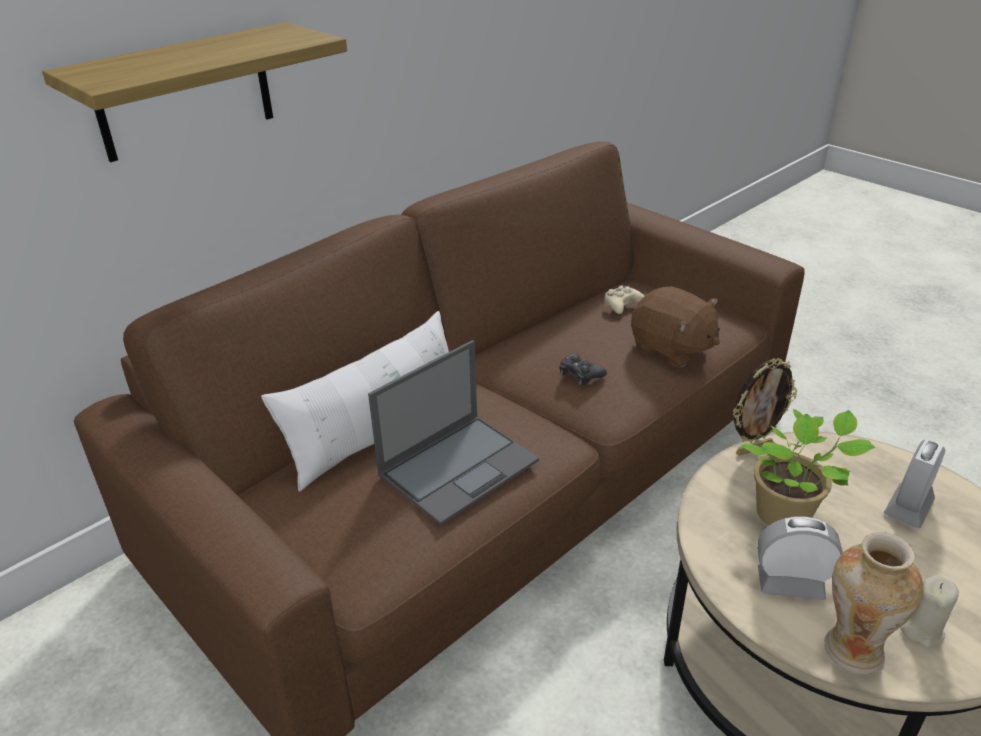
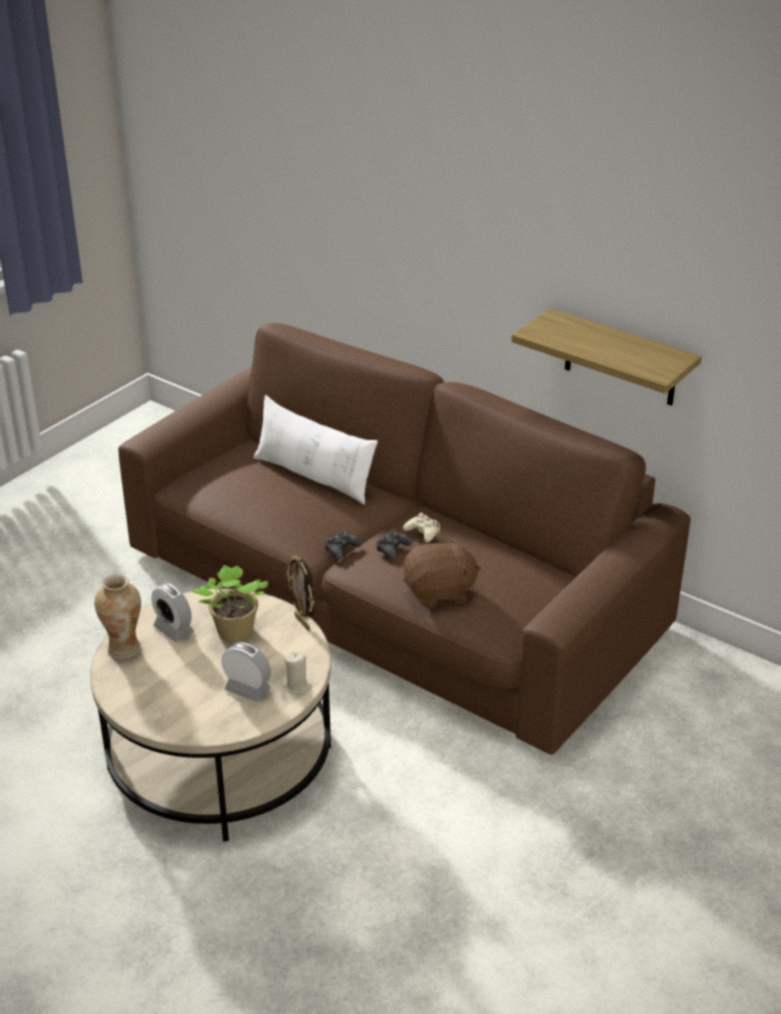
camera: 80 degrees right, 0 degrees up
shelf [42,22,347,162] -> shelf moved to [511,308,702,406]
laptop [368,340,539,525] -> none
beige game controller [604,285,644,314] -> beige game controller moved to [403,513,440,542]
brown plush toy [631,286,720,368] -> brown plush toy turned 135 degrees counterclockwise [403,537,481,608]
alarm clock [757,516,843,600] -> alarm clock turned 135 degrees clockwise [151,583,194,642]
beige candle [900,575,959,648] -> beige candle moved to [283,652,312,695]
none -> black game controller [325,531,362,560]

